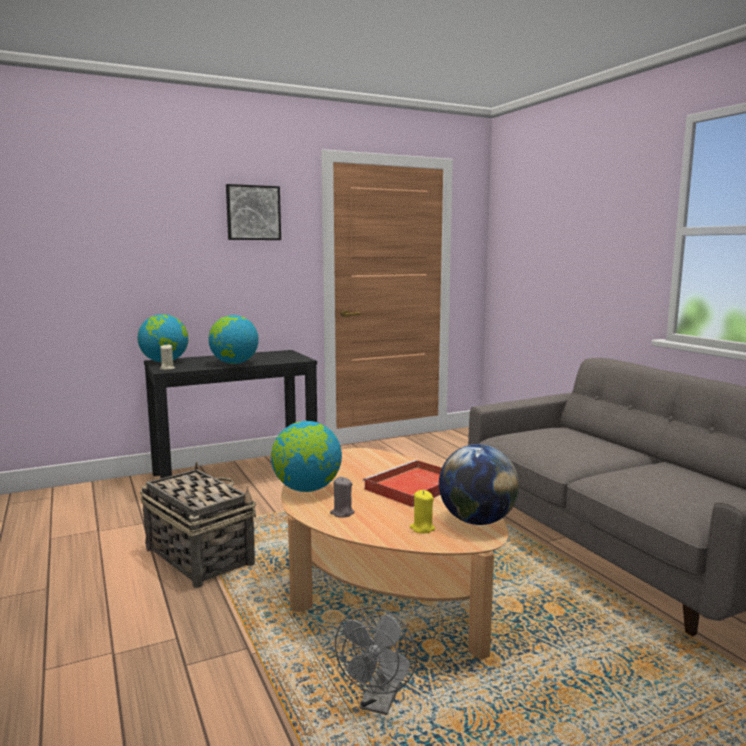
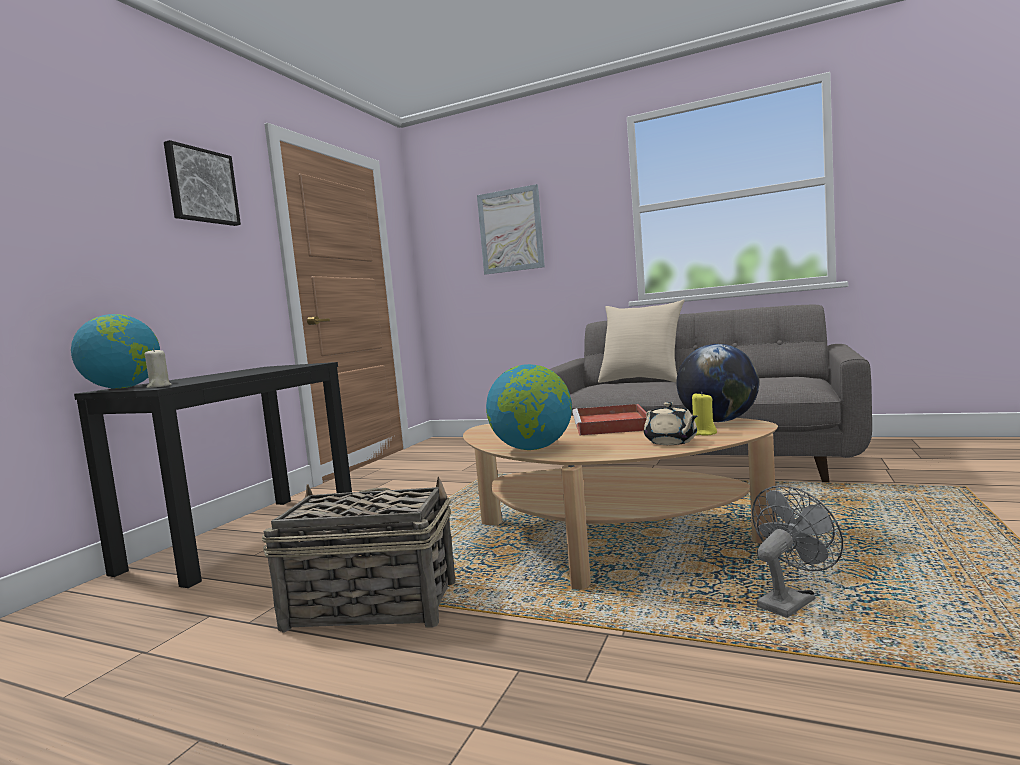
camera: 40 degrees left, 5 degrees down
globe [209,315,259,364] -> none
grey candle [330,477,355,518] -> none
grey fan [335,607,417,715] -> grey fan turned 105 degrees counterclockwise [752,485,843,618]
none -> picture [477,184,545,275]
none -> beige pillow [598,300,685,383]
none -> beige teapot [644,402,698,445]

